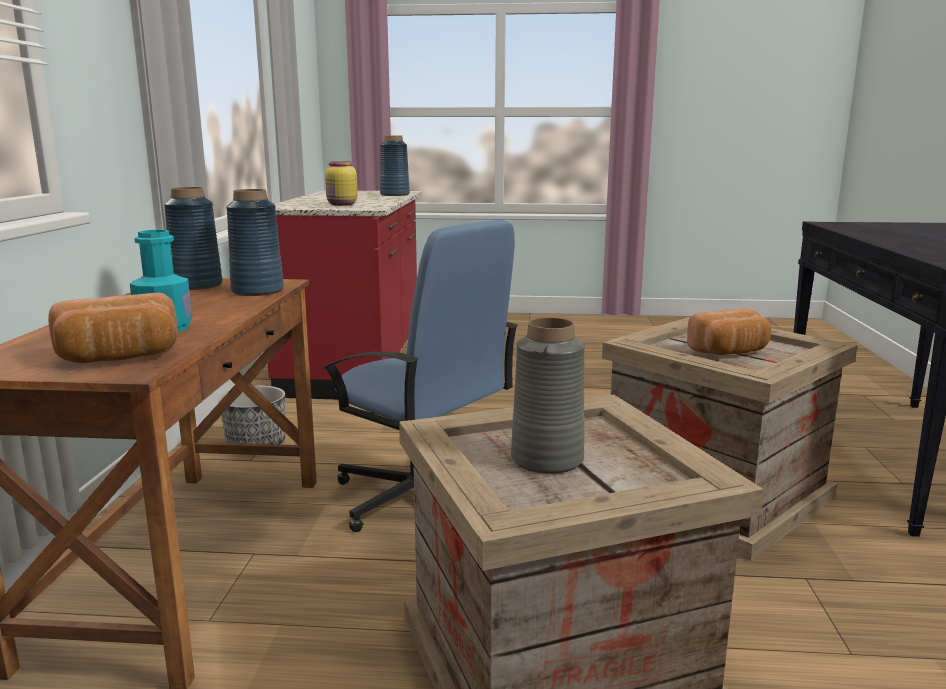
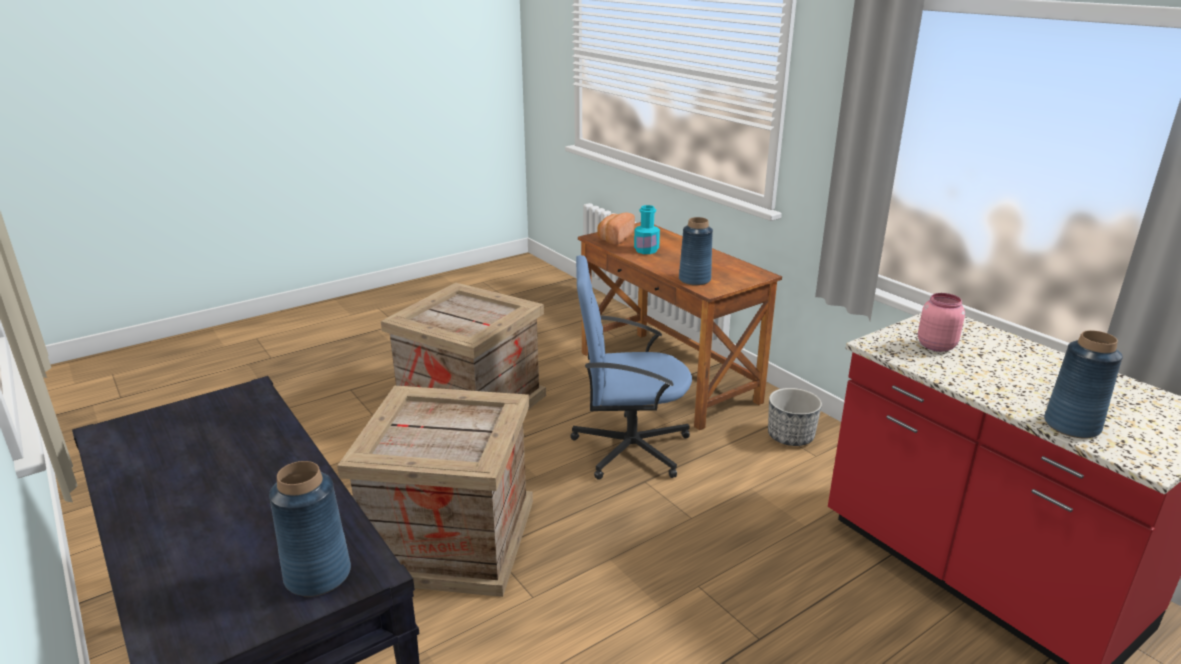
camera: 140 degrees right, 10 degrees up
blue vase [164,187,223,290] -> blue vase moved to [269,461,351,597]
yellow jar [325,161,358,206] -> pink jar [918,293,965,352]
grey vase [511,318,585,474] -> none
bread [687,308,771,355] -> none

